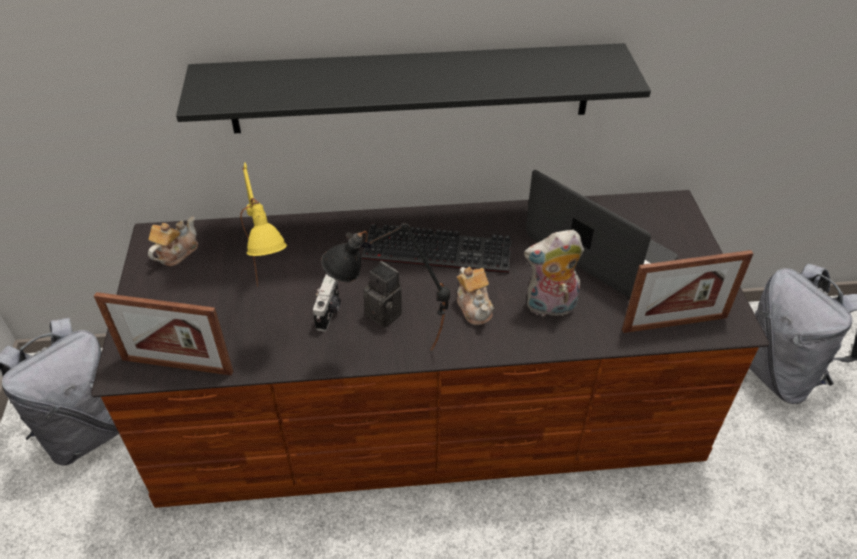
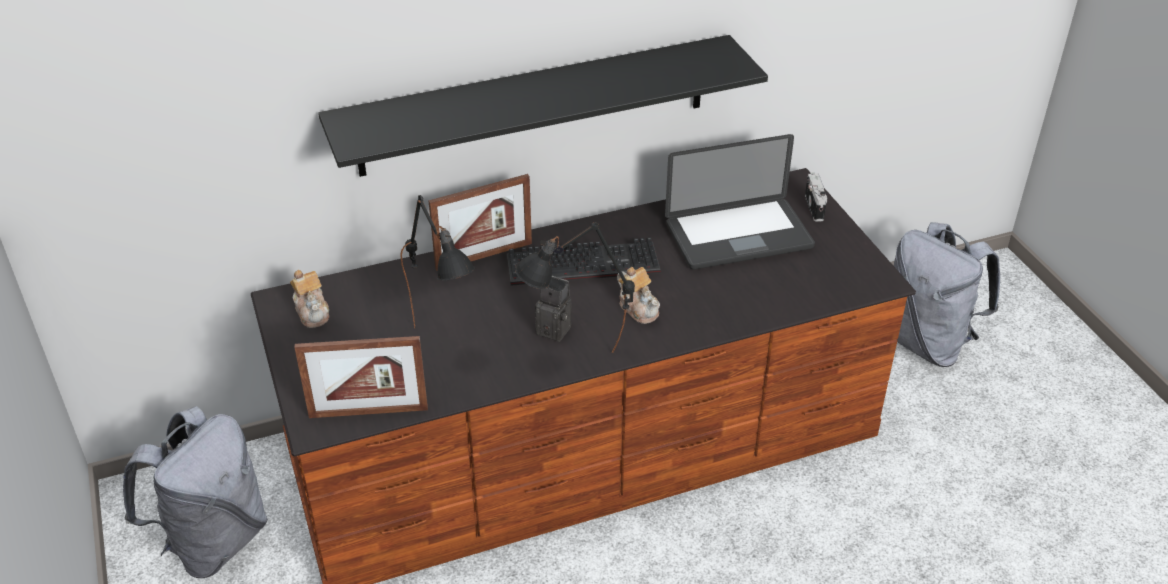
camera: 15 degrees left, 5 degrees down
teapot [148,217,198,266] -> teapot turned 135 degrees clockwise [290,270,329,328]
yellow table lamp [240,162,287,287] -> black table lamp [400,195,475,328]
camera [313,274,341,332] -> camera moved to [805,172,827,222]
plush toy [524,230,584,316] -> none
laptop [526,170,678,298] -> laptop turned 135 degrees clockwise [665,134,815,270]
picture frame [622,250,754,333] -> picture frame moved to [429,174,532,271]

